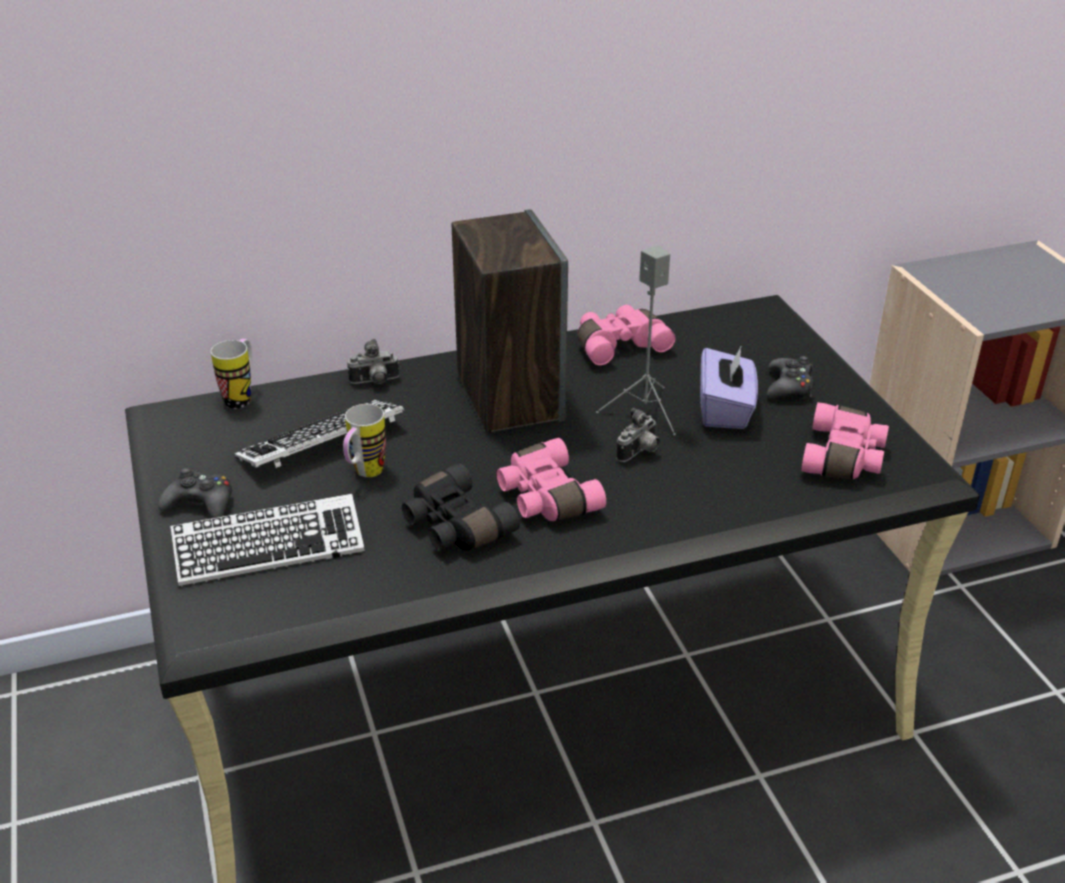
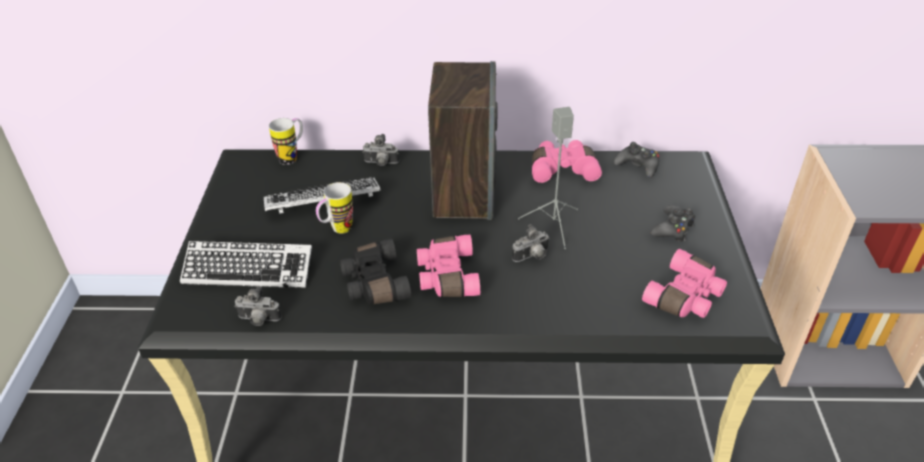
camera: 20 degrees right, 5 degrees up
black game controller [158,468,232,518] -> black game controller moved to [614,142,659,177]
purple tissue box [700,345,758,429] -> none
none -> camera [234,286,282,326]

